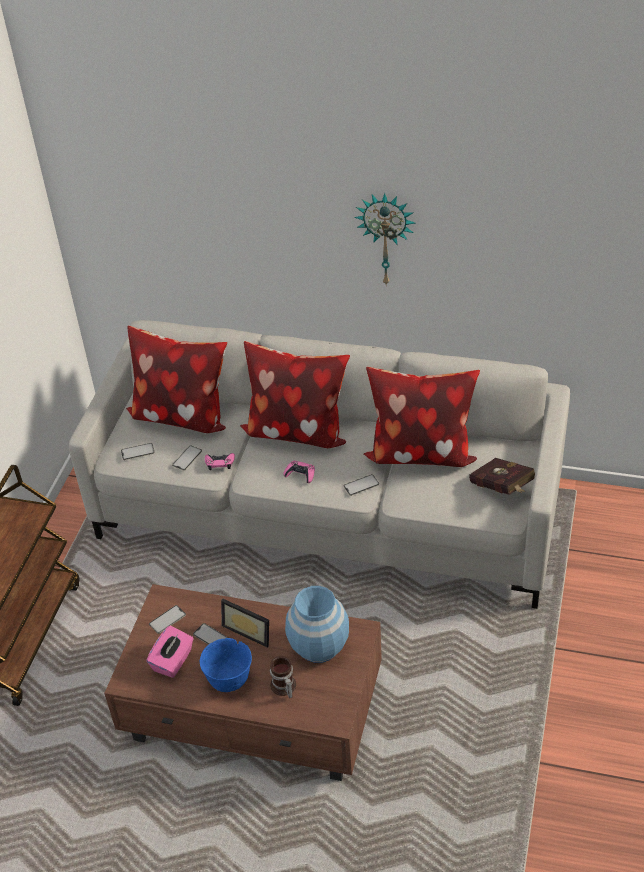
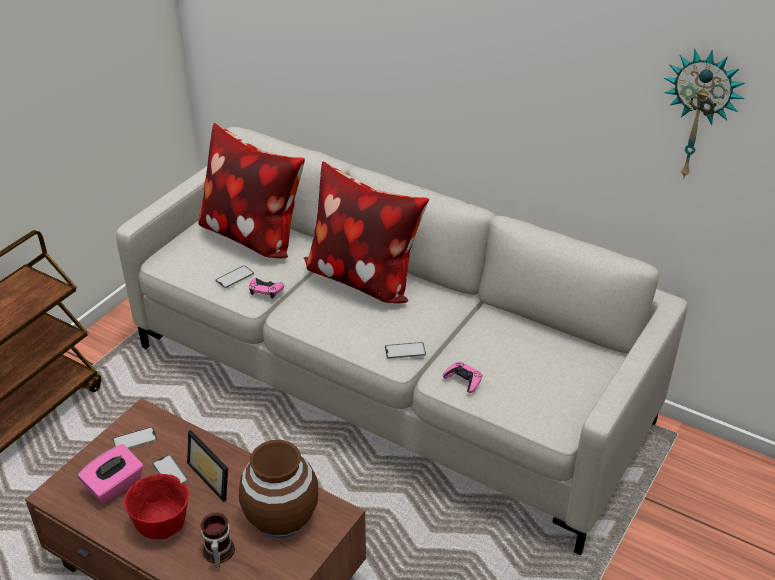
camera: 15 degrees right, 5 degrees down
phone [121,443,154,460] -> none
blue bowl [200,638,252,692] -> red bowl [124,474,189,539]
pink game controller [283,461,315,483] -> pink game controller moved to [443,362,482,393]
blue vase [285,586,349,663] -> brown vase [239,440,318,538]
wall clock [354,193,415,287] -> wall clock moved to [664,49,745,179]
pillow [364,367,480,467] -> none
red book [469,458,535,495] -> none

